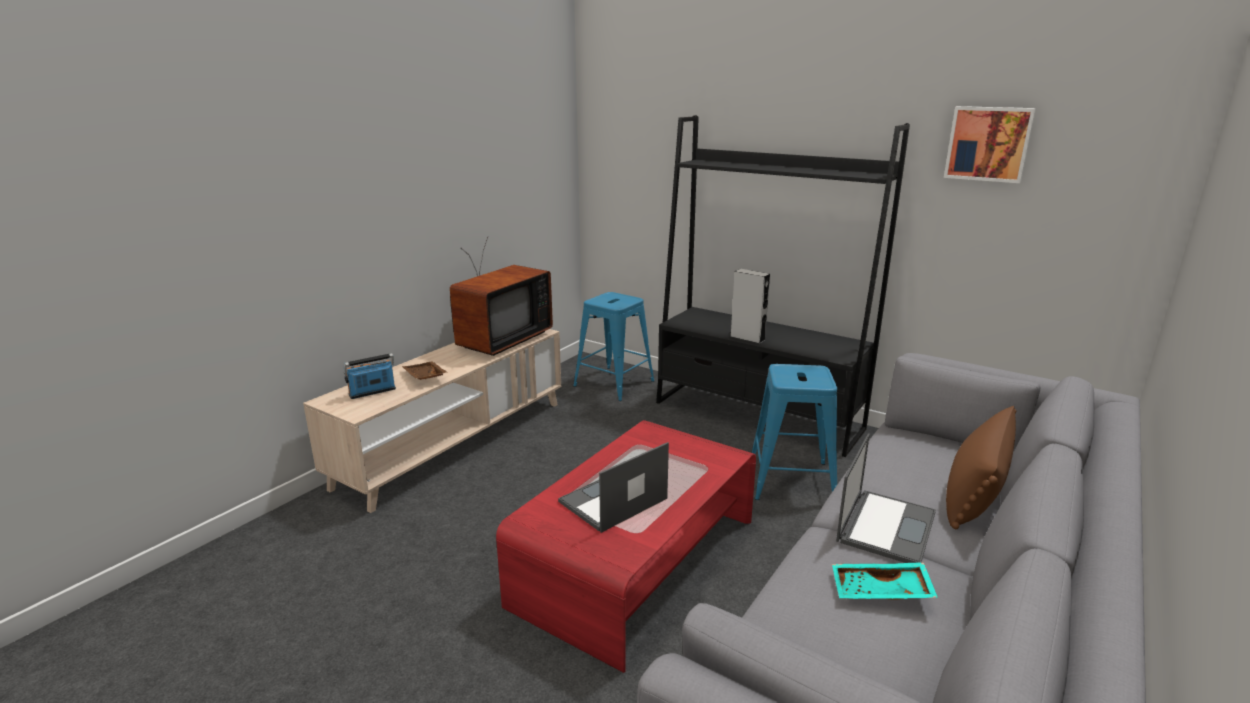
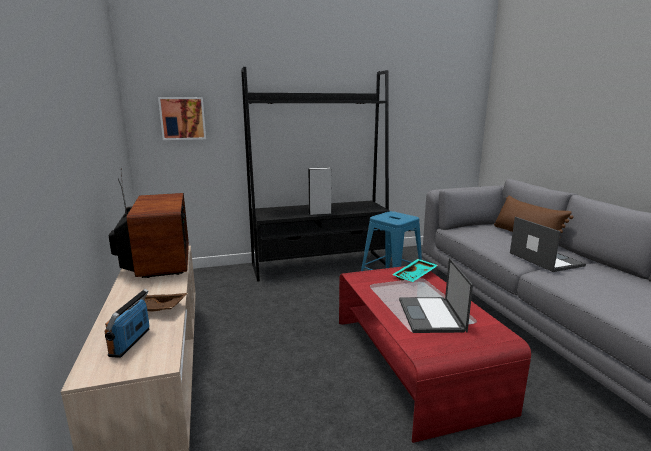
camera: 50 degrees left, 5 degrees down
blue stool [573,292,654,401] -> none
turquoise tray [832,562,938,600] -> turquoise tray moved to [392,259,438,282]
picture [944,106,1036,183] -> picture moved to [158,97,206,140]

